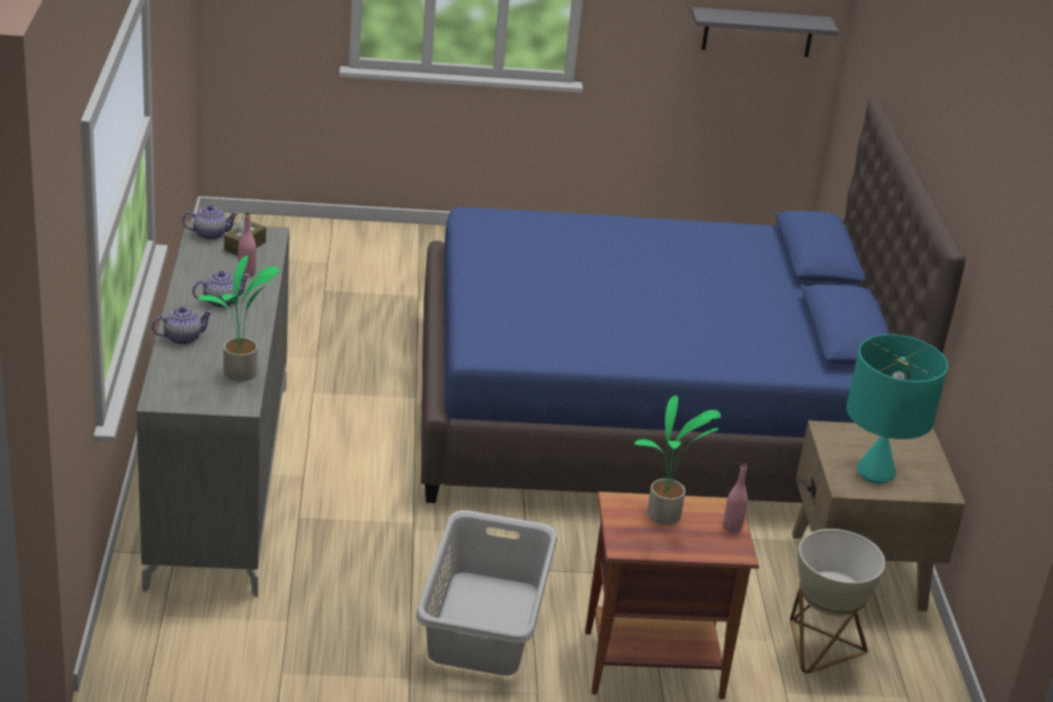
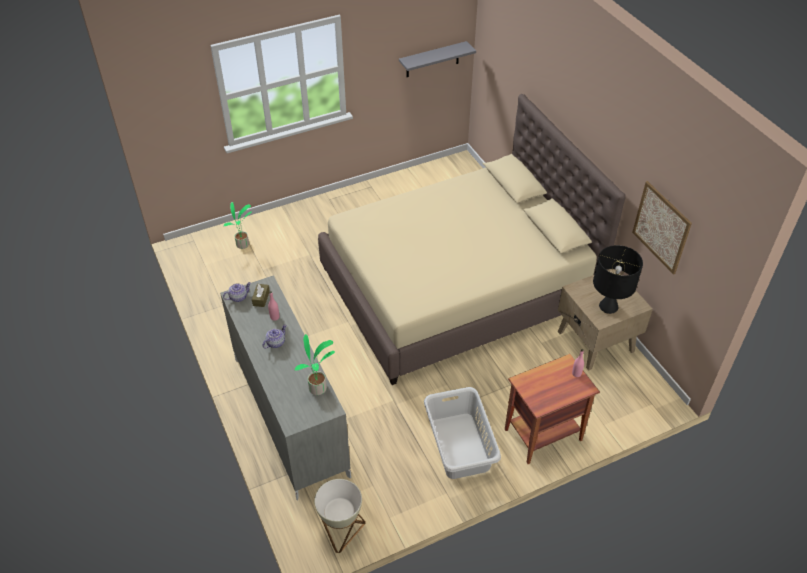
camera: 20 degrees left, 15 degrees up
teapot [152,307,213,345] -> none
blue bed [421,96,965,503] -> beige bed [318,94,626,385]
potted plant [634,395,721,525] -> potted plant moved to [223,202,252,249]
planter [790,529,886,673] -> planter moved to [314,479,366,553]
turquoise table lamp [846,334,948,484] -> black table lamp [593,245,643,314]
none -> picture [632,181,692,275]

